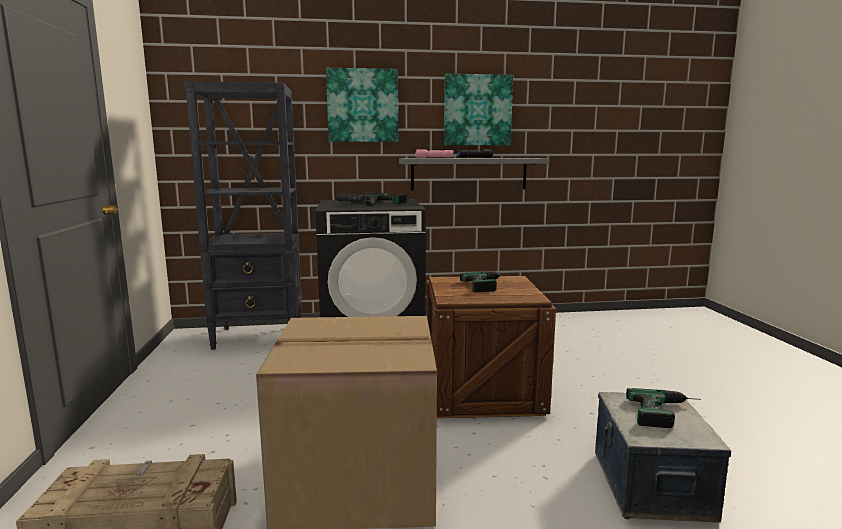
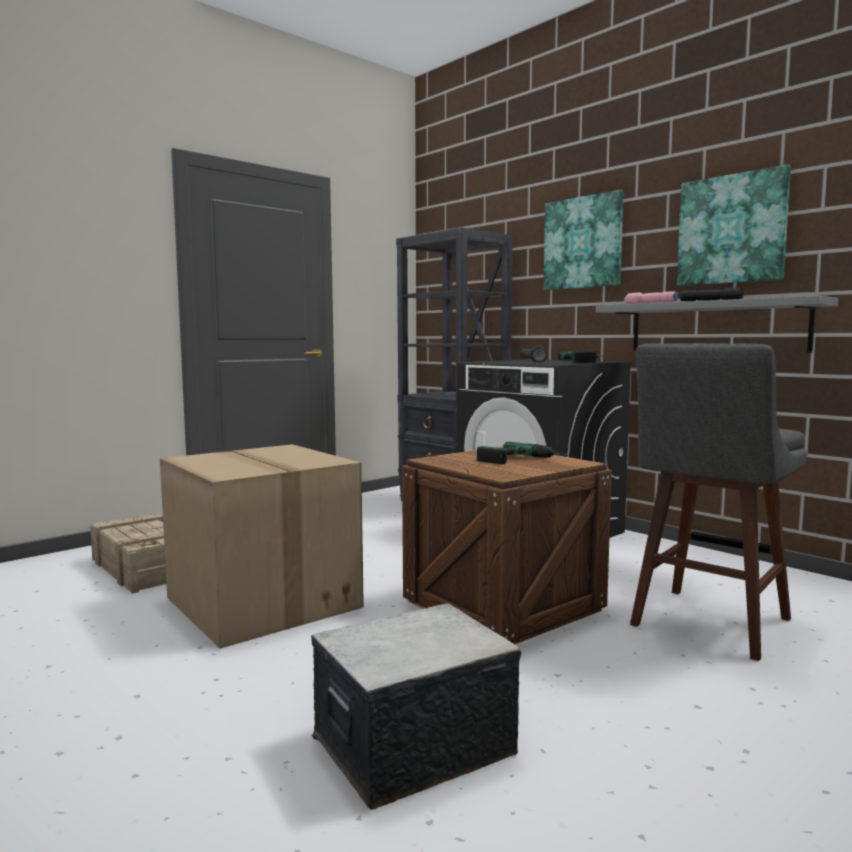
camera: 55 degrees right, 5 degrees down
power drill [626,388,701,428] -> none
none -> grey stool [630,343,807,661]

